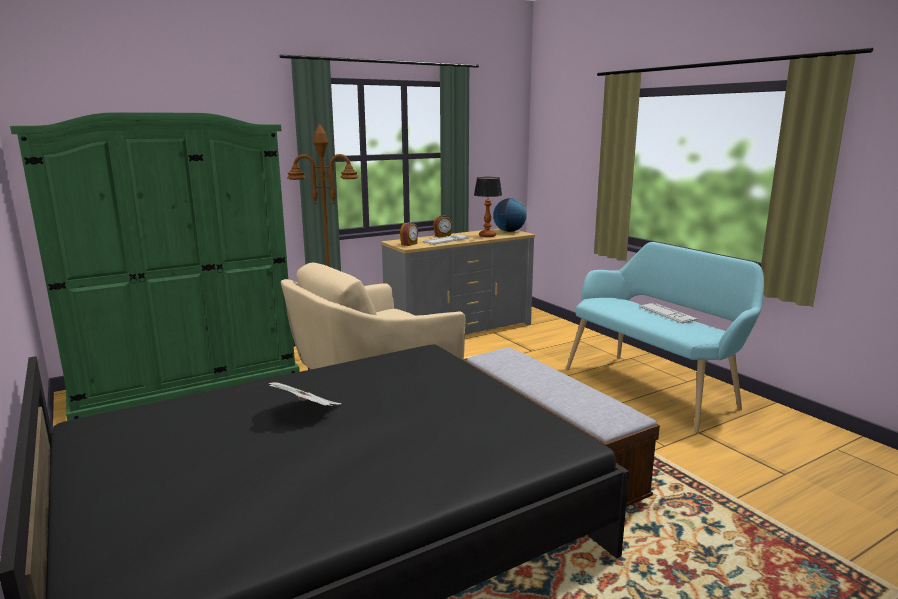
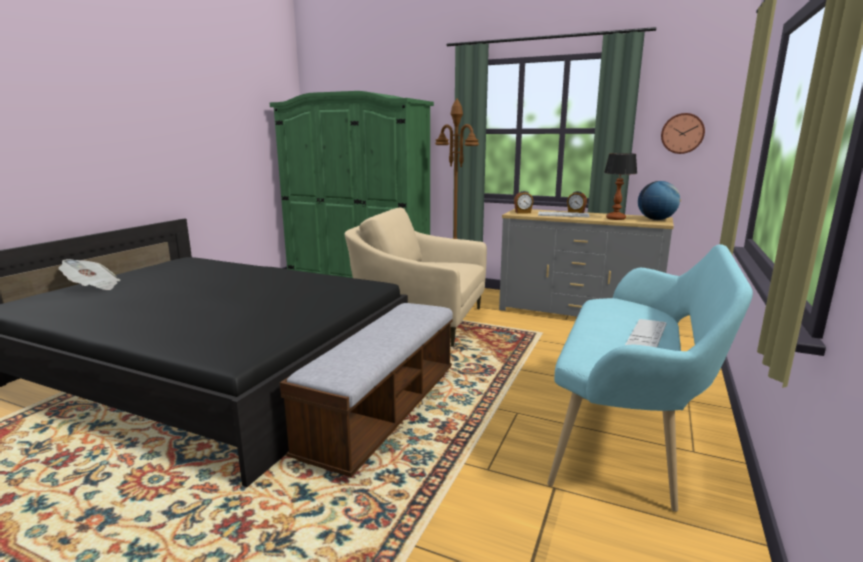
camera: 55 degrees right, 0 degrees up
newspaper [268,382,341,406] -> newspaper moved to [58,259,120,290]
none -> wall clock [661,113,705,154]

